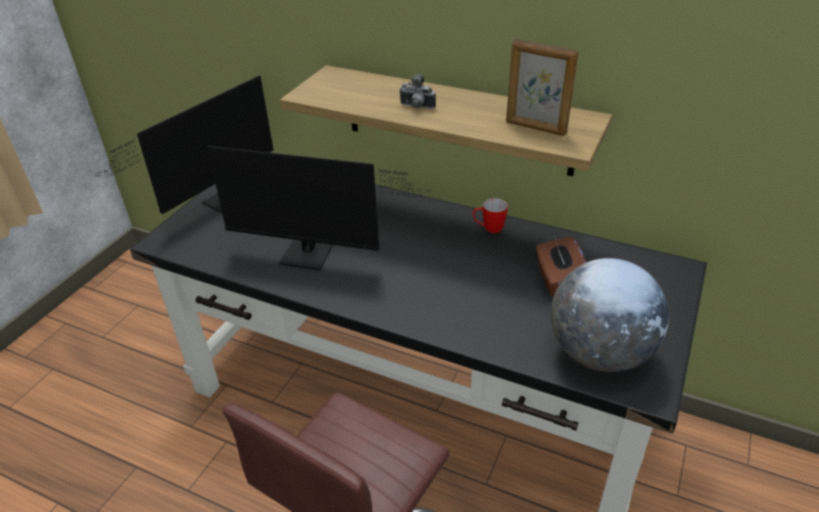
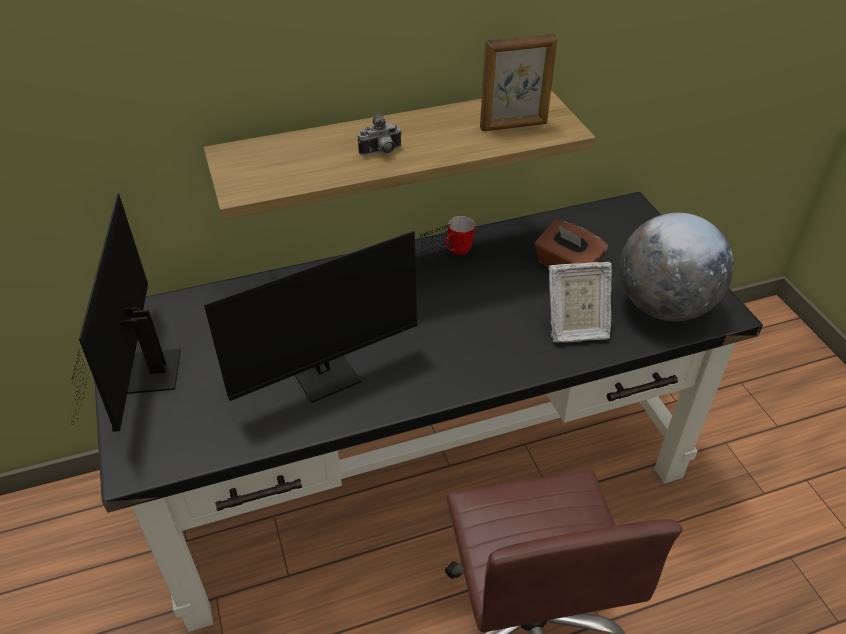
camera: 45 degrees left, 5 degrees up
none -> picture frame [549,262,612,343]

